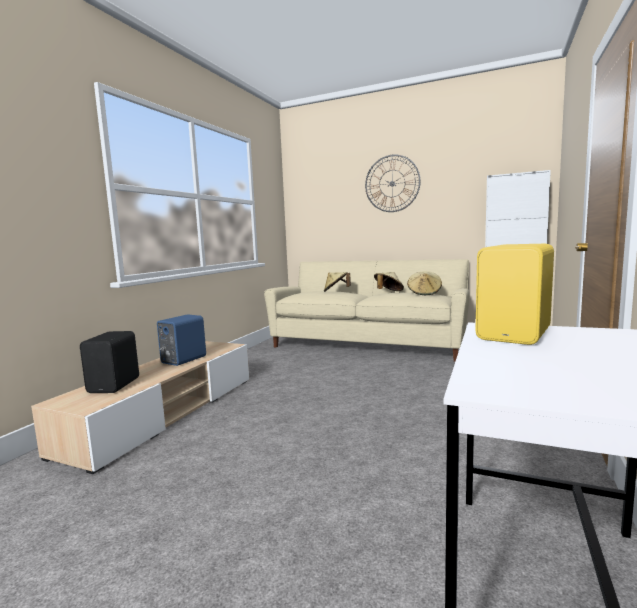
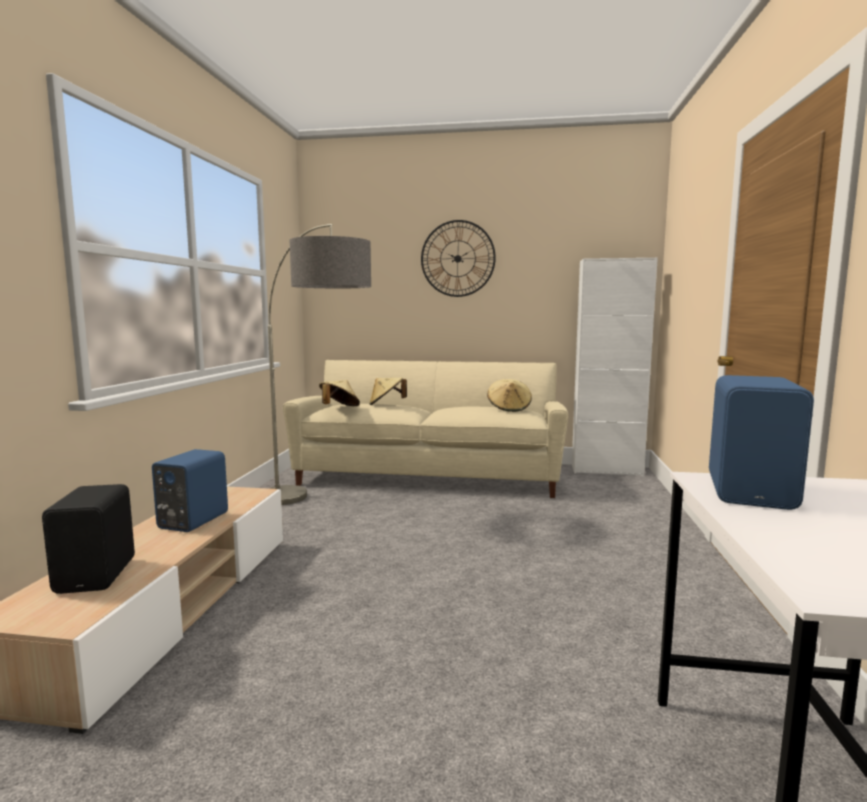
camera: 15 degrees left, 0 degrees up
beige hat [374,272,404,291] -> beige hat moved to [319,380,360,406]
yellow speaker [475,244,554,345] -> blue speaker [709,375,814,510]
none -> floor lamp [268,224,371,505]

